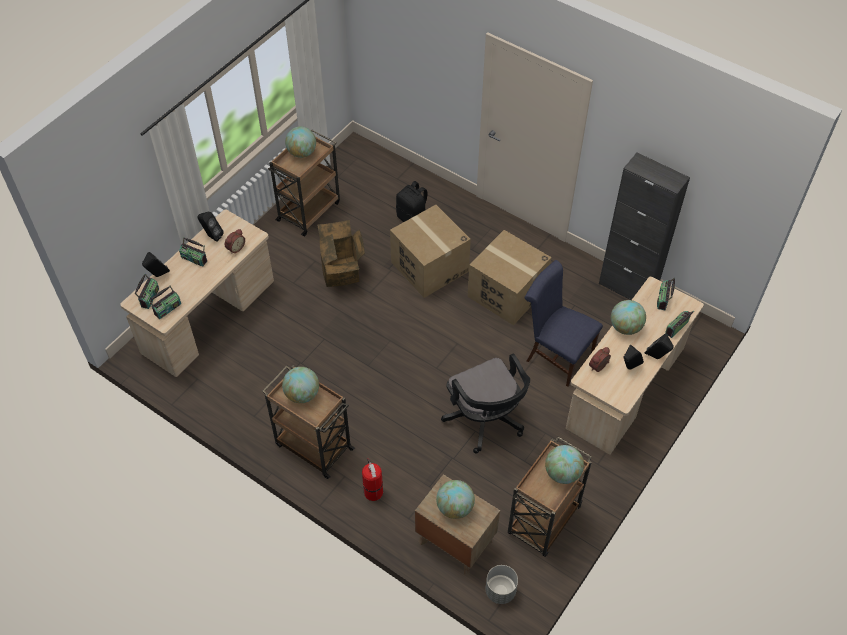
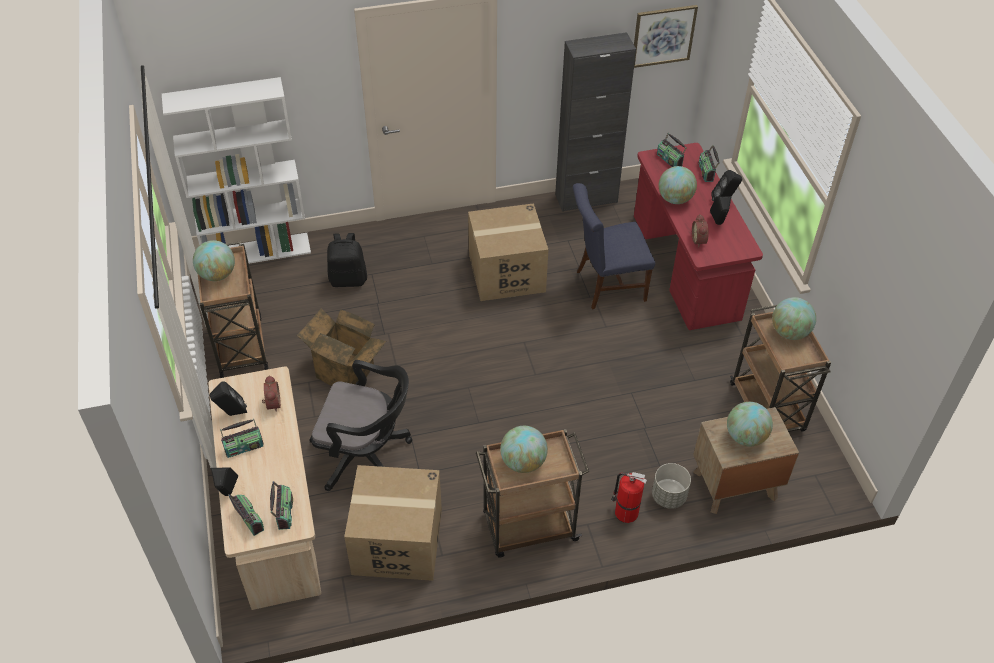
camera: 50 degrees left, 5 degrees down
cardboard box [390,205,471,298] -> cardboard box moved to [344,465,442,581]
black office chair [441,353,530,454] -> black office chair moved to [310,360,412,491]
grey planter [485,565,518,604] -> grey planter moved to [652,463,691,509]
beige desk [566,277,704,455] -> red desk [634,143,763,330]
none -> white bookcase [162,77,311,264]
none -> picture [634,5,698,68]

